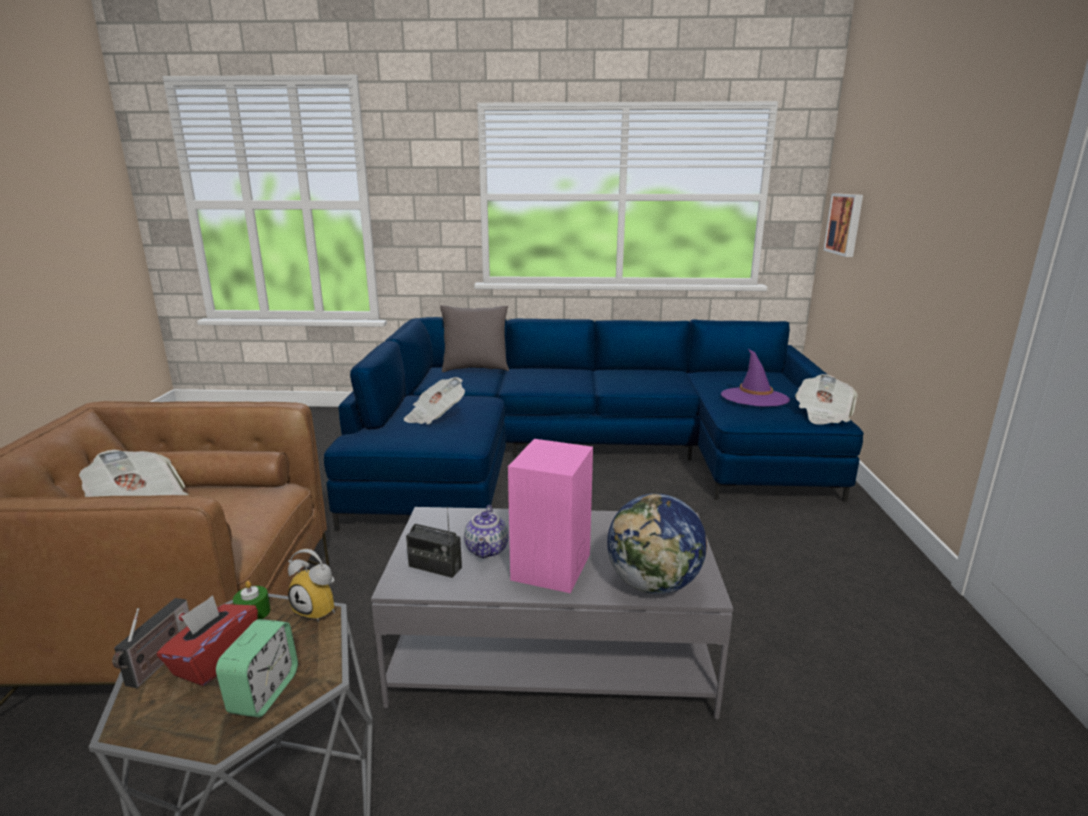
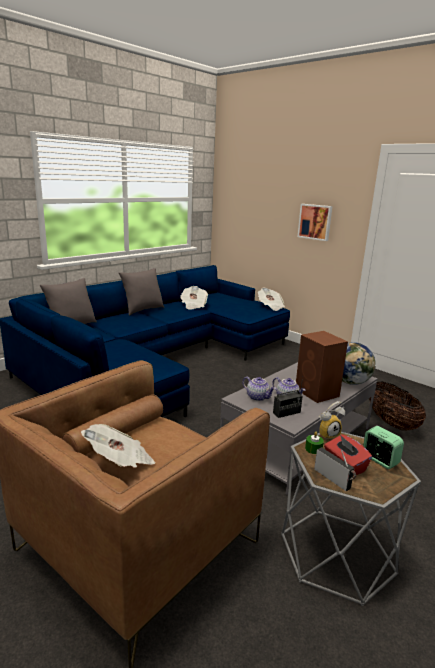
camera: 50 degrees left, 0 degrees up
newspaper [404,377,465,424] -> newspaper moved to [180,286,208,310]
pink speaker [508,439,593,593] -> brown speaker [296,331,348,403]
purple hat [721,349,790,407] -> none
picture [824,193,863,257] -> picture moved to [297,204,332,241]
none -> grey pillow [119,268,164,316]
none -> teapot [243,377,276,401]
none -> basket [369,382,426,431]

